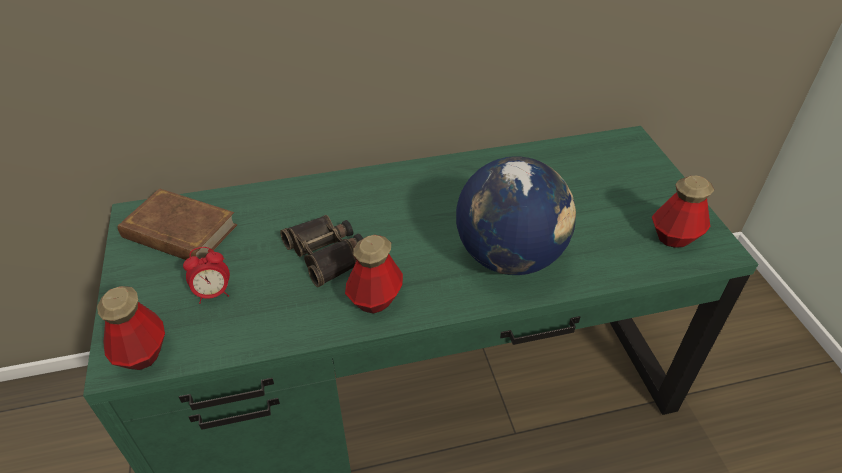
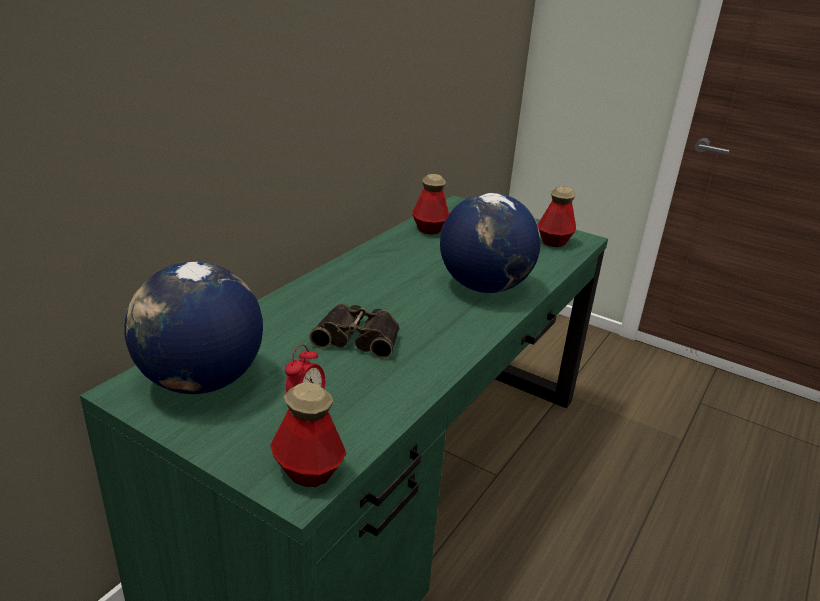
camera: 45 degrees left, 15 degrees down
brown book [118,188,237,260] -> globe [124,262,263,394]
bottle [345,235,403,314] -> bottle moved to [412,174,449,235]

